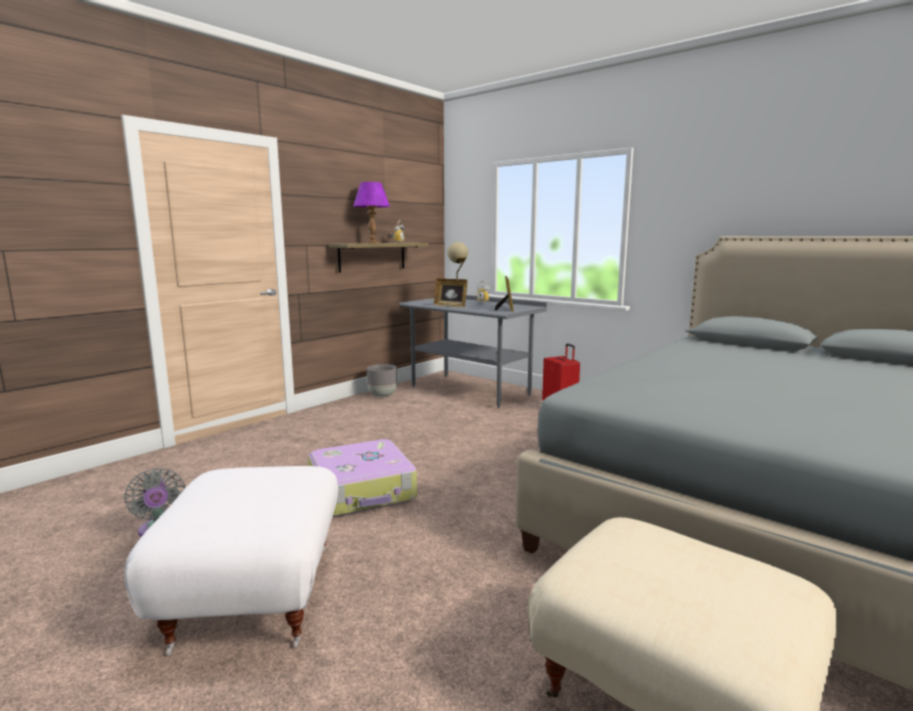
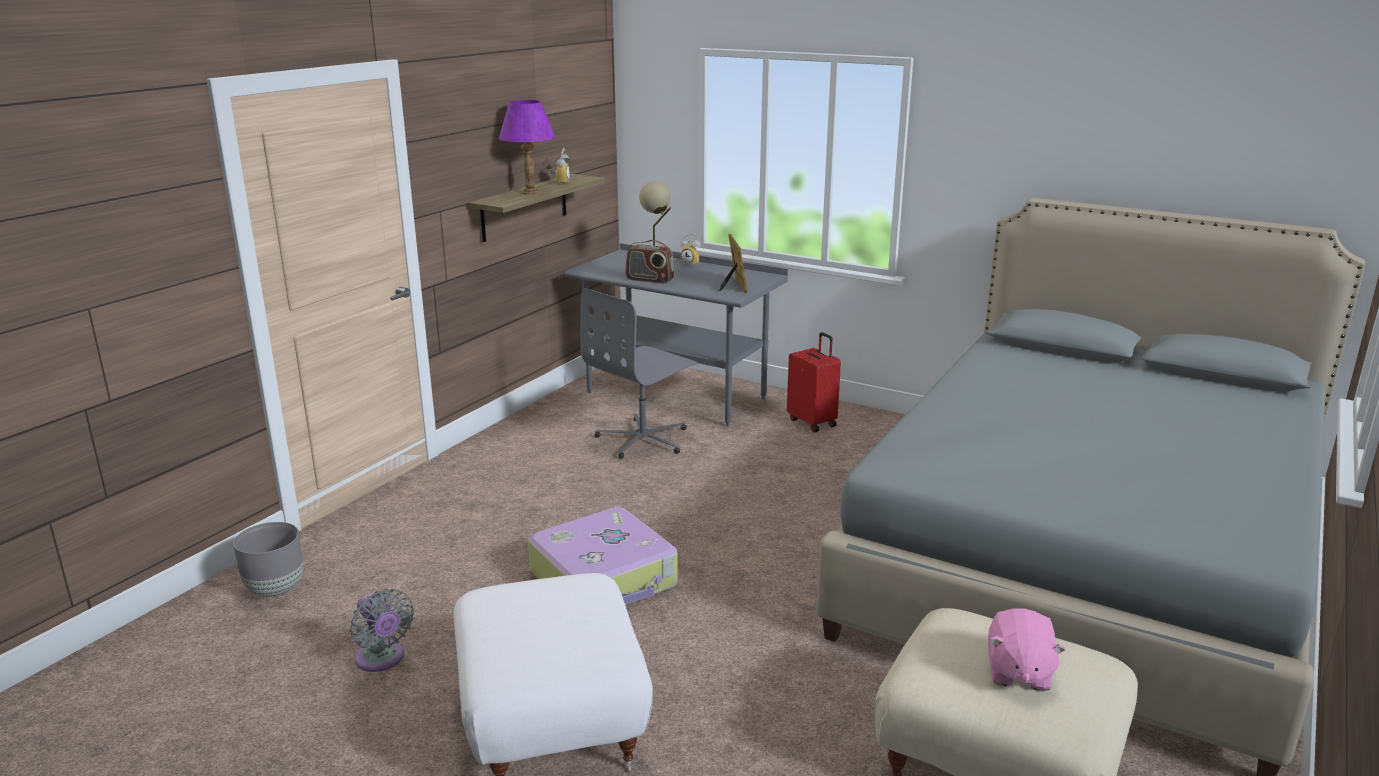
camera: 10 degrees left, 10 degrees up
grey planter [367,364,397,398] -> grey planter moved to [233,522,304,597]
picture frame [434,279,467,307] -> radio [625,240,675,284]
none -> grey office chair [580,288,698,459]
none -> pink plush toy [988,608,1065,691]

